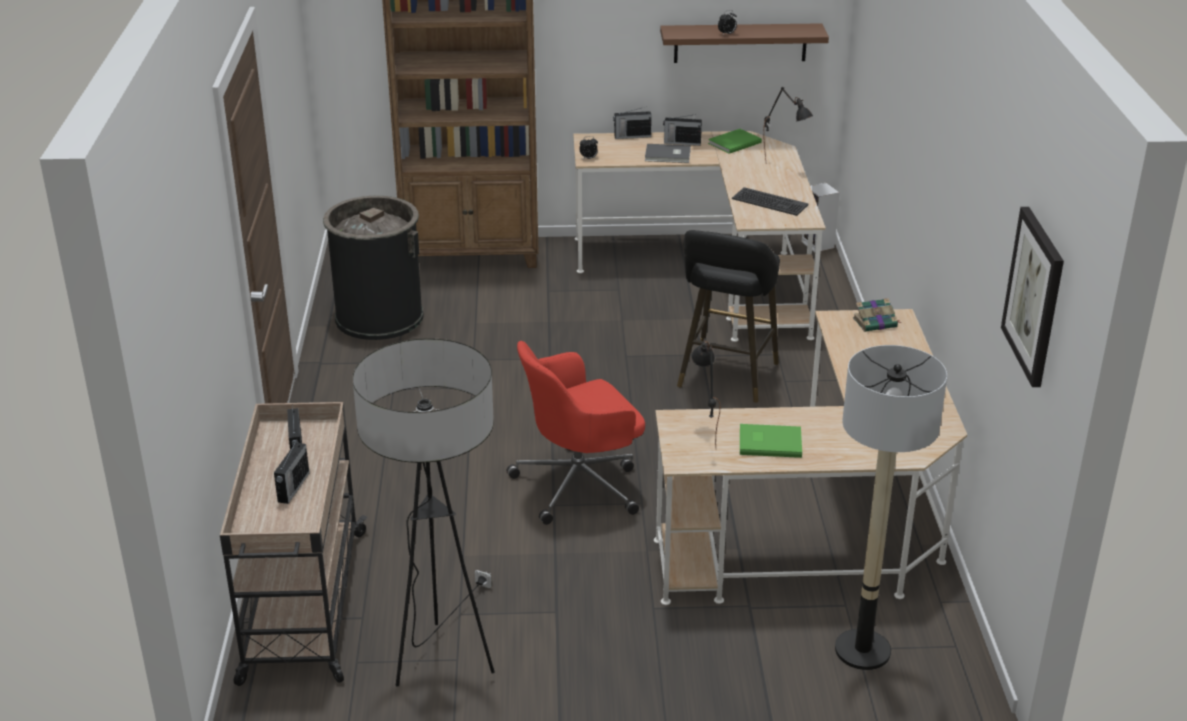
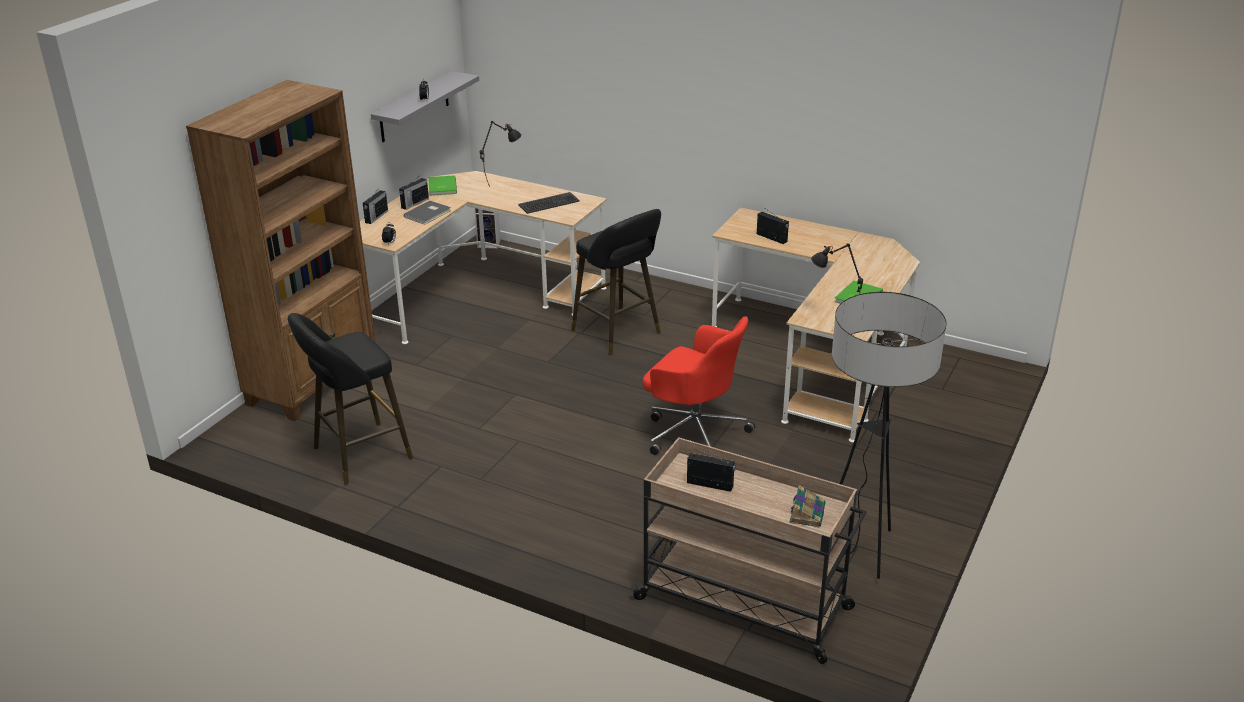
camera: 60 degrees left, 0 degrees up
radio [274,440,309,504] -> radio moved to [757,209,789,244]
black trash can [323,196,424,340] -> black stool [288,313,413,485]
red office chair [506,341,645,525] -> red office chair turned 60 degrees counterclockwise [643,316,755,455]
brown shelf [660,23,829,63] -> grey shelf [371,71,479,142]
floor lamp [835,345,947,670] -> none
book [853,298,902,332] -> book moved to [789,485,825,527]
picture [1001,207,1064,387] -> none

